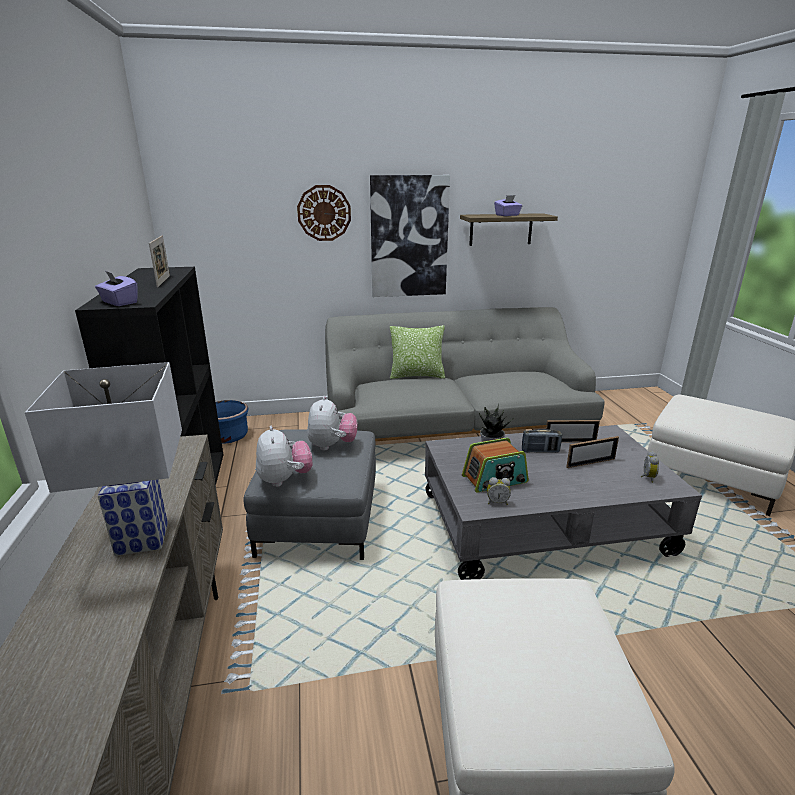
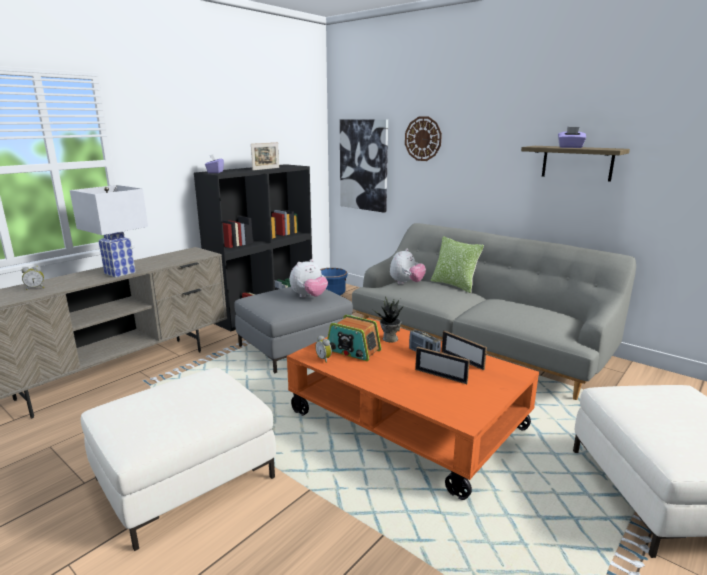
camera: 50 degrees right, 5 degrees down
plush toy [256,426,313,487] -> plush toy moved to [390,249,426,285]
picture [370,175,450,297] -> picture moved to [340,119,388,212]
grey coffee table [425,425,702,580] -> orange coffee table [287,318,539,500]
alarm clock [641,451,659,483] -> alarm clock moved to [21,266,44,290]

